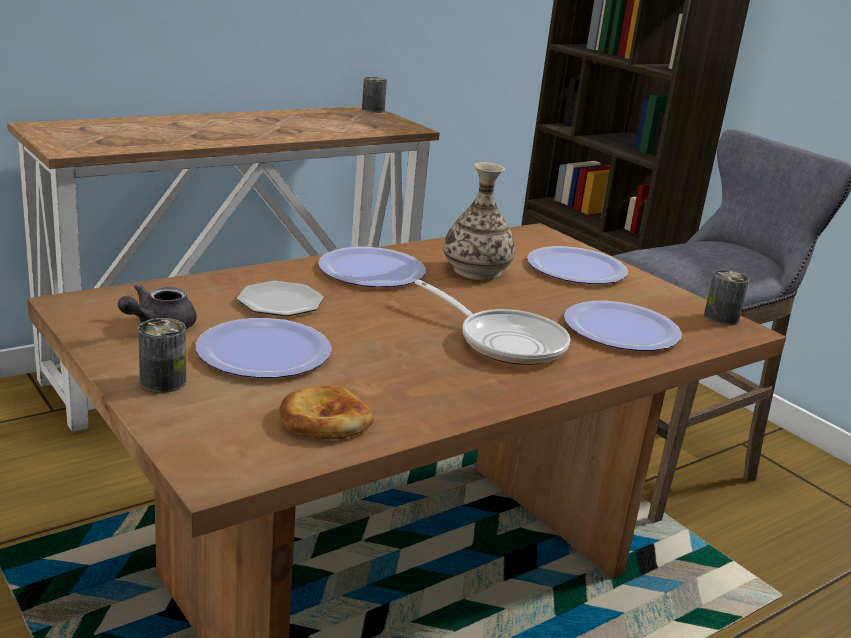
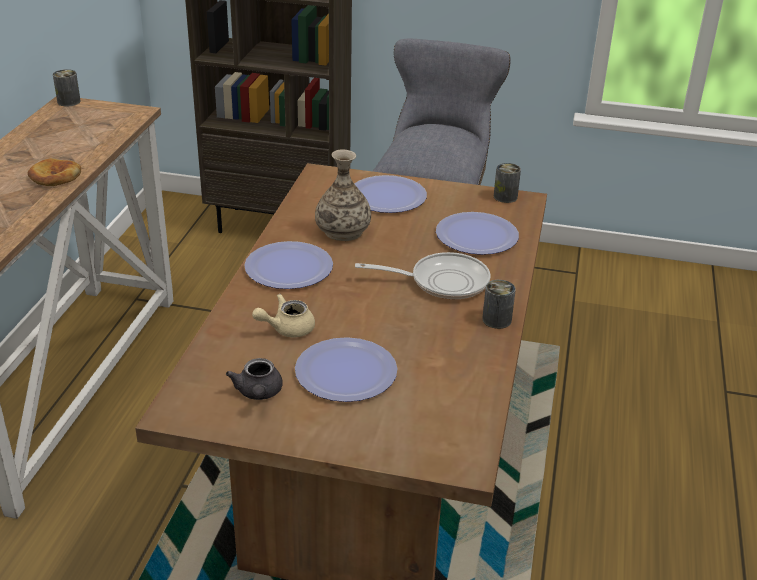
camera: 40 degrees left, 10 degrees up
can [138,318,186,393] -> can moved to [482,280,516,329]
plate [237,281,323,316] -> beige teapot [252,294,315,337]
bread [279,386,374,439] -> bread moved to [28,158,81,186]

